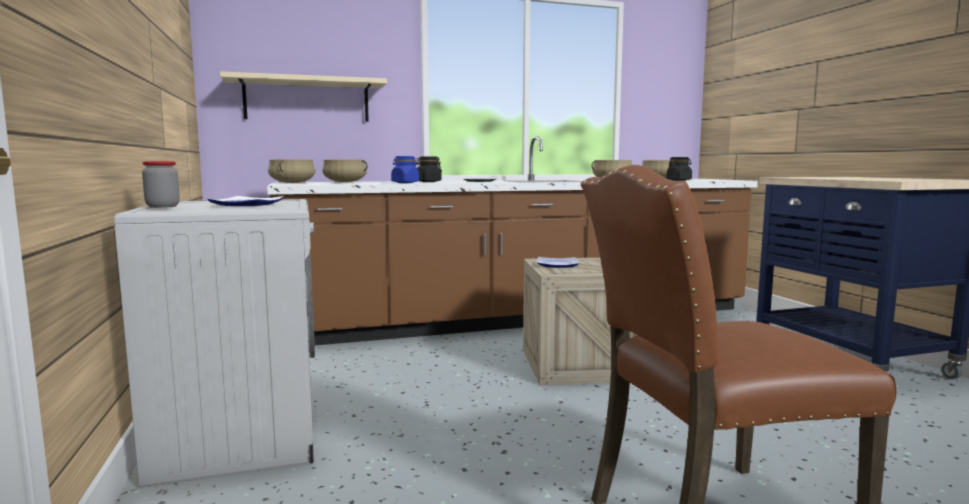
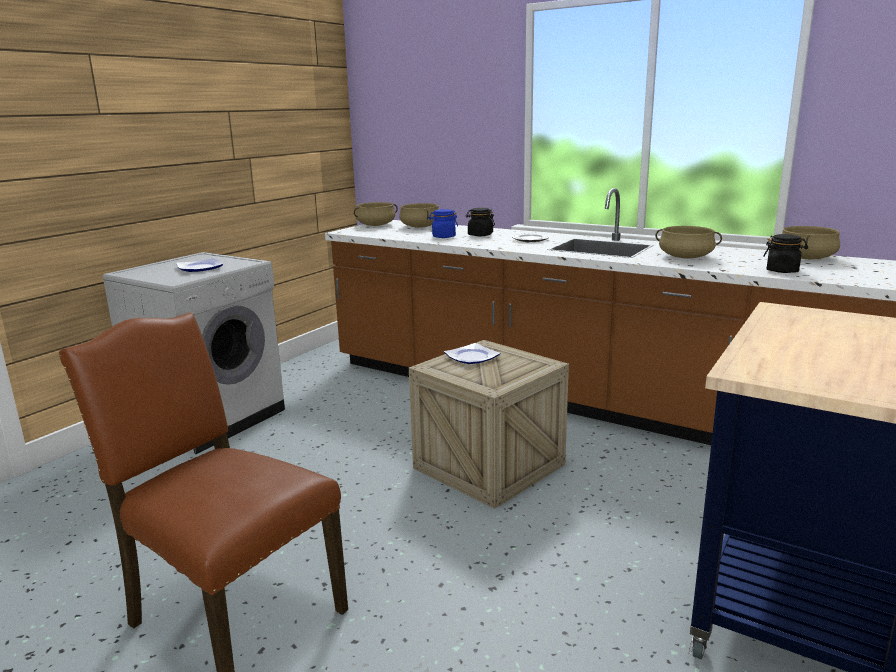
camera: 50 degrees right, 10 degrees up
jar [142,161,180,208] -> none
beige shelf [220,71,387,122] -> none

